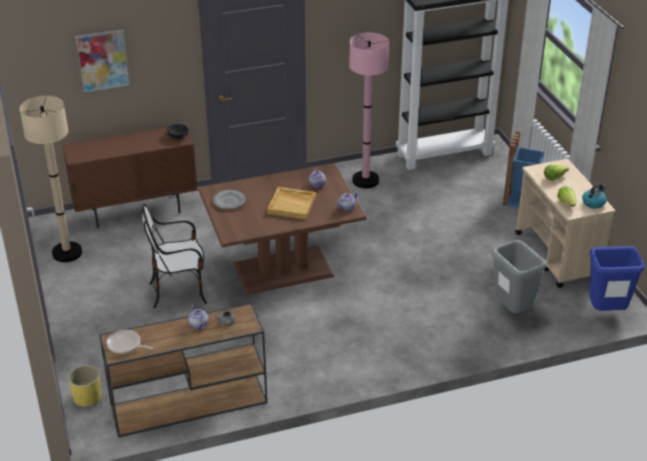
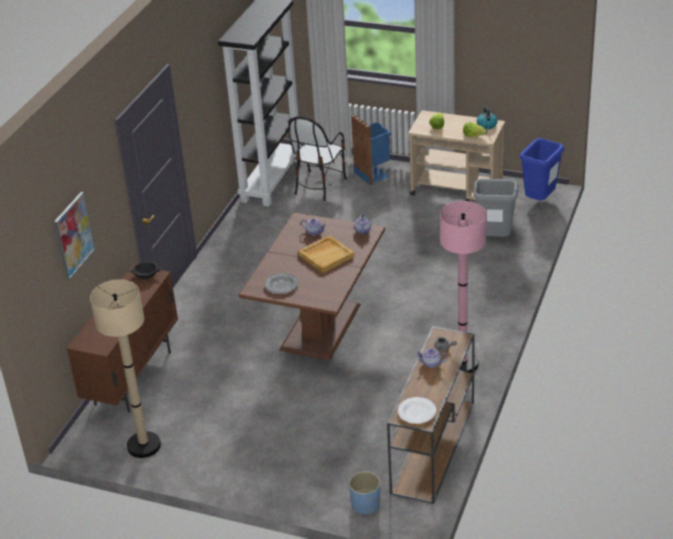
camera: 50 degrees left, 0 degrees up
yellow planter [68,365,101,407] -> blue planter [349,471,380,515]
frying pan [106,330,153,354] -> white plate [398,397,436,424]
chair [142,203,207,308] -> chair moved to [289,116,347,201]
pink floor lamp [349,32,389,188] -> pink floor lamp moved to [440,201,487,373]

